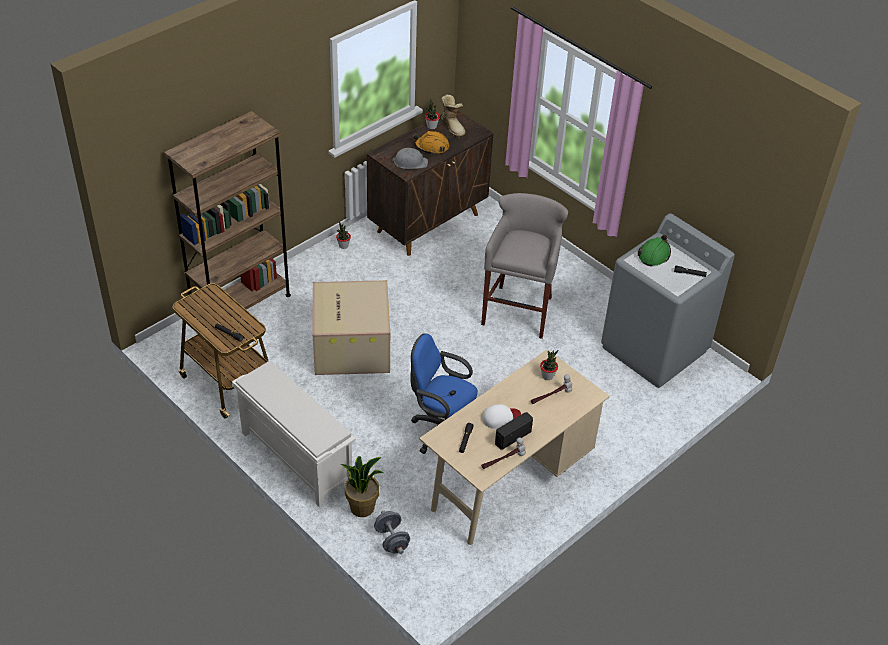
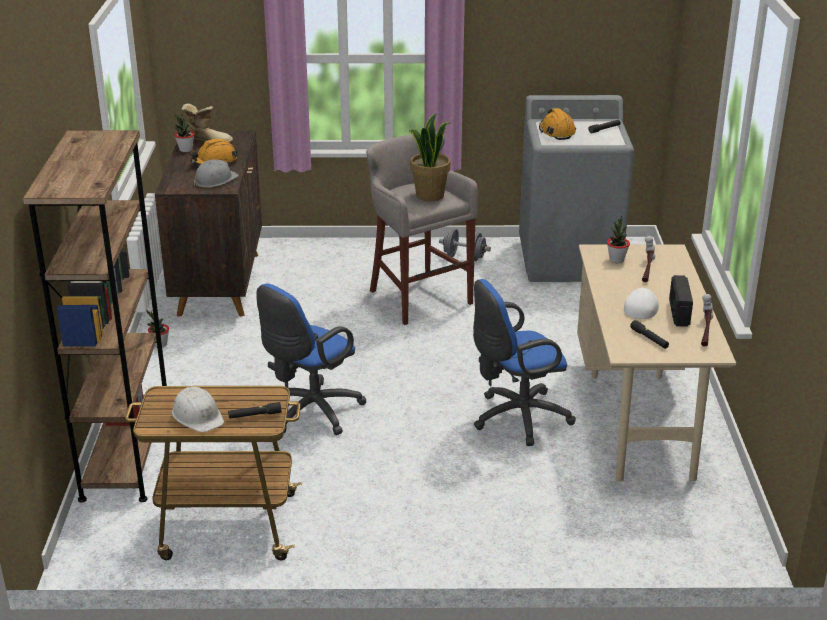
camera: 45 degrees left, 15 degrees down
white shoe rack [232,361,356,507] -> none
cardboard box [313,280,390,375] -> blue office chair [256,284,367,435]
potted plant [341,456,383,517] -> potted plant moved to [410,113,450,201]
grey dumbbell [374,511,410,554] -> grey dumbbell moved to [439,229,491,261]
green hard hat [638,235,671,266] -> orange hard hat [539,108,576,140]
none -> white hard hat [172,387,224,432]

